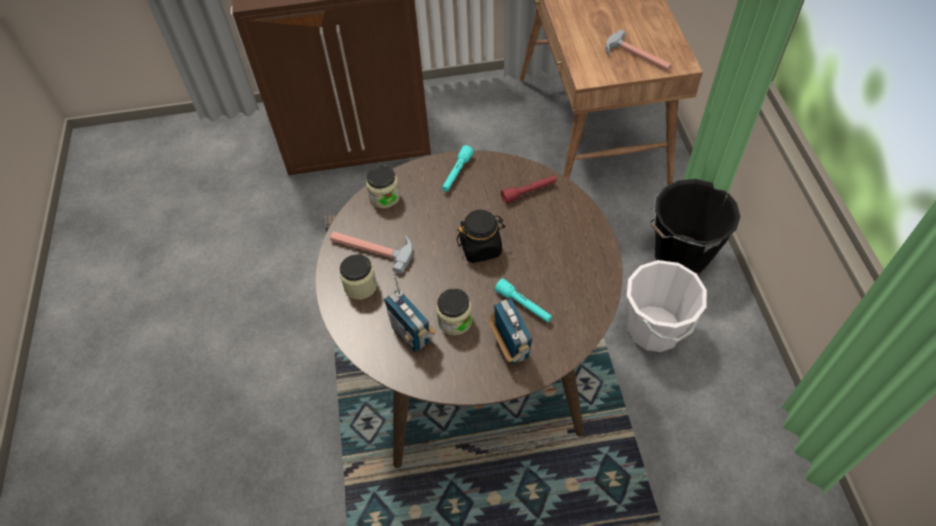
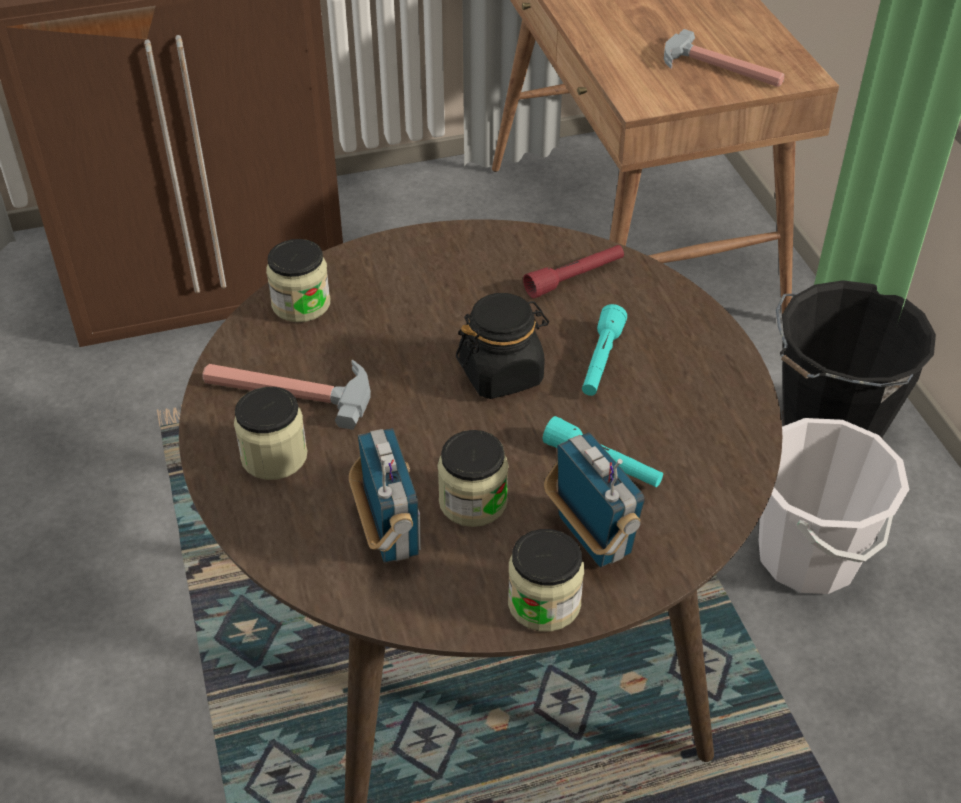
camera: 10 degrees left, 10 degrees down
radio [384,276,436,352] -> radio turned 150 degrees counterclockwise [349,428,421,563]
turquoise flashlight [442,145,474,192] -> turquoise flashlight moved to [582,304,627,396]
none -> jar [508,529,584,632]

